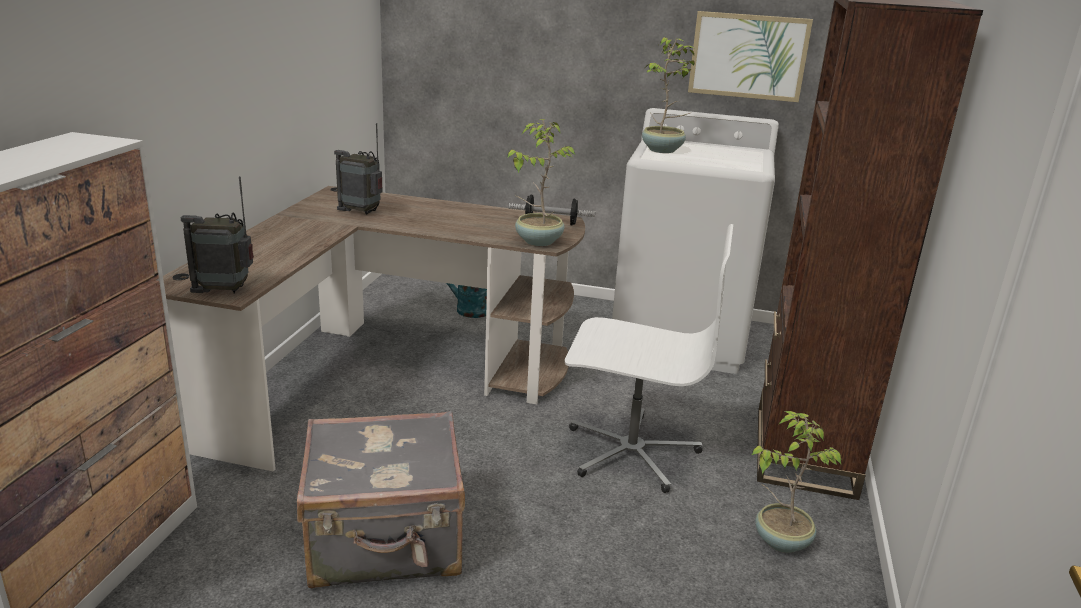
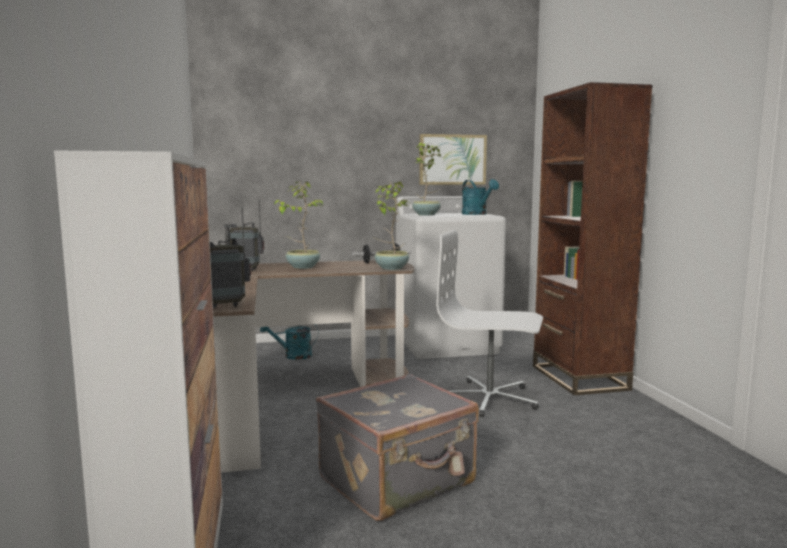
camera: 25 degrees left, 15 degrees down
white office chair [565,224,733,493] -> white office chair turned 150 degrees counterclockwise [436,230,543,417]
potted plant [751,411,842,553] -> potted plant moved to [274,182,323,269]
none -> turquoise watering can [462,179,499,215]

